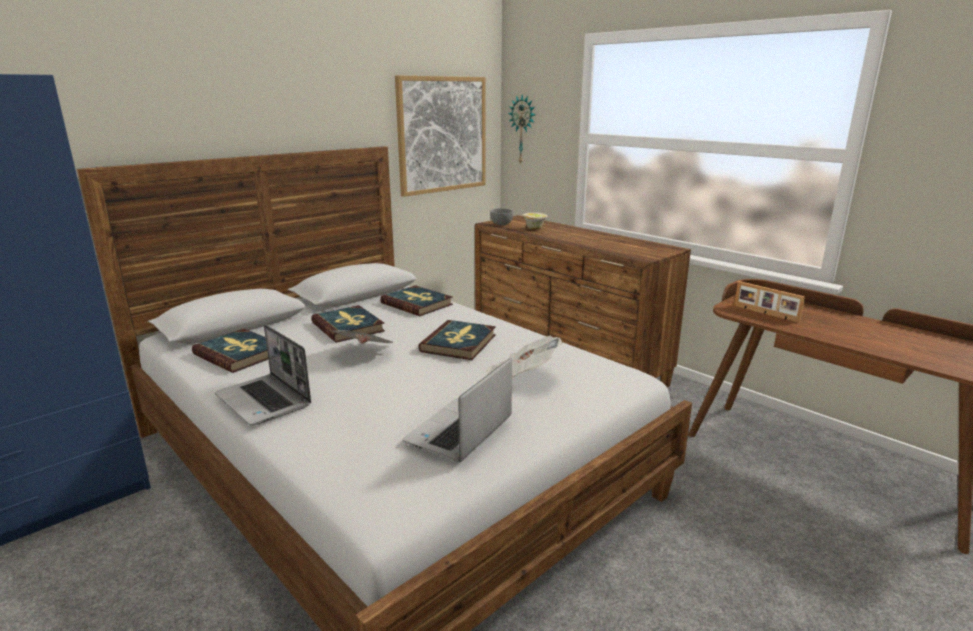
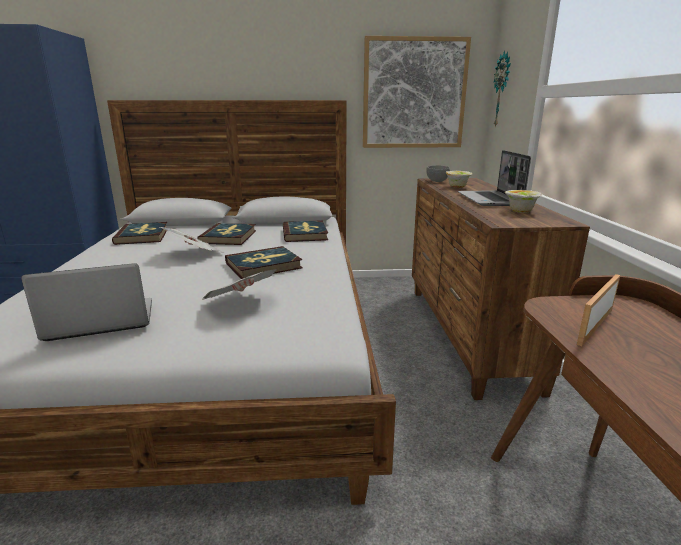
camera: 40 degrees right, 0 degrees up
laptop [215,324,311,425] -> laptop moved to [458,150,531,206]
picture frame [734,281,805,323] -> picture frame turned 45 degrees clockwise [577,274,620,346]
none -> bowl [505,190,542,213]

